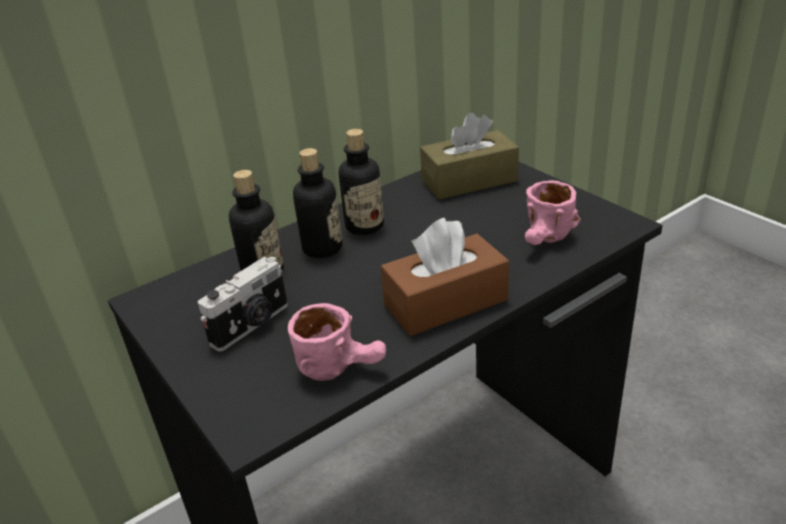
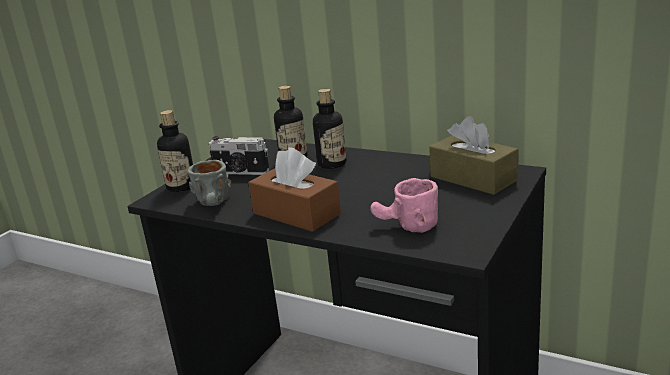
camera: 65 degrees right, 10 degrees down
pink mug [288,303,386,381] -> grey mug [187,160,231,206]
bottle [339,129,384,235] -> bottle moved to [157,110,193,192]

